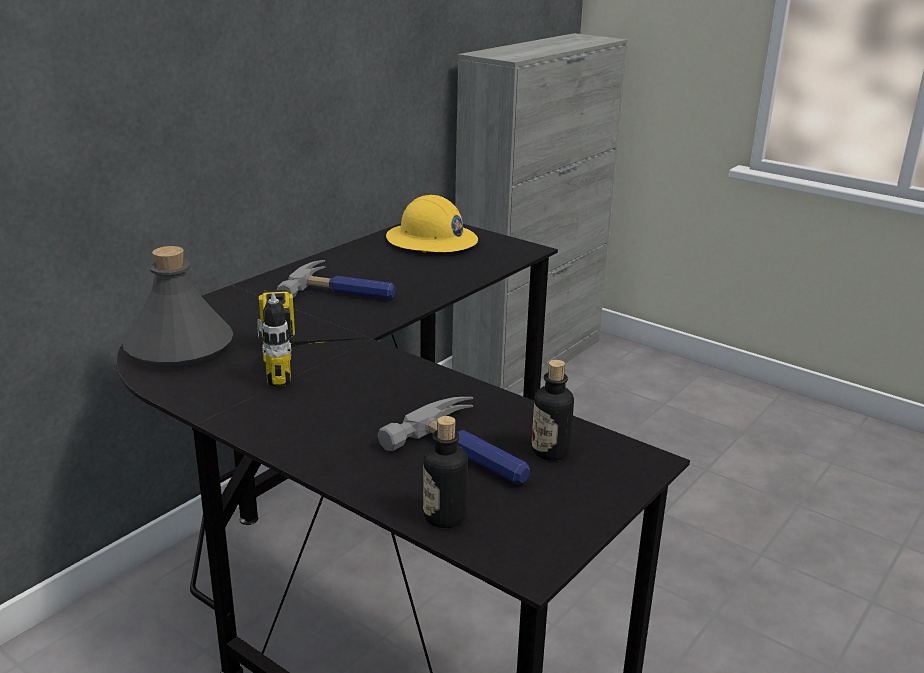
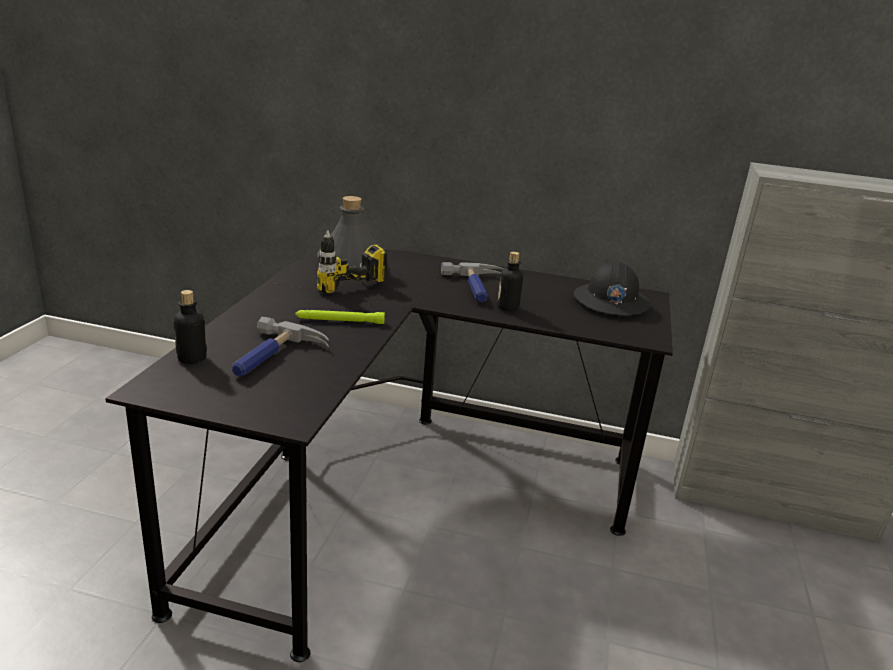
camera: 65 degrees right, 0 degrees up
yellow hard hat [386,195,478,253] -> black hard hat [574,262,651,315]
bottle [532,360,574,461] -> bottle moved to [497,252,523,311]
none -> green flashlight [295,310,385,324]

